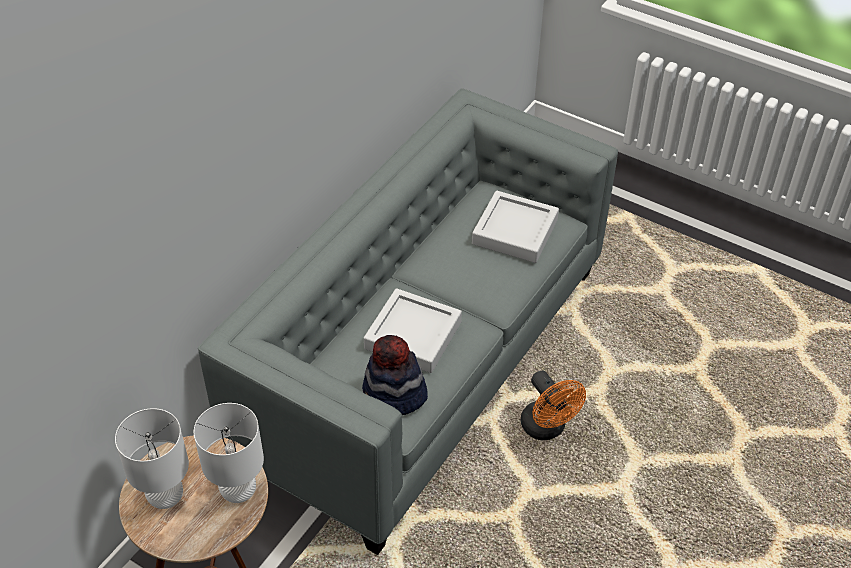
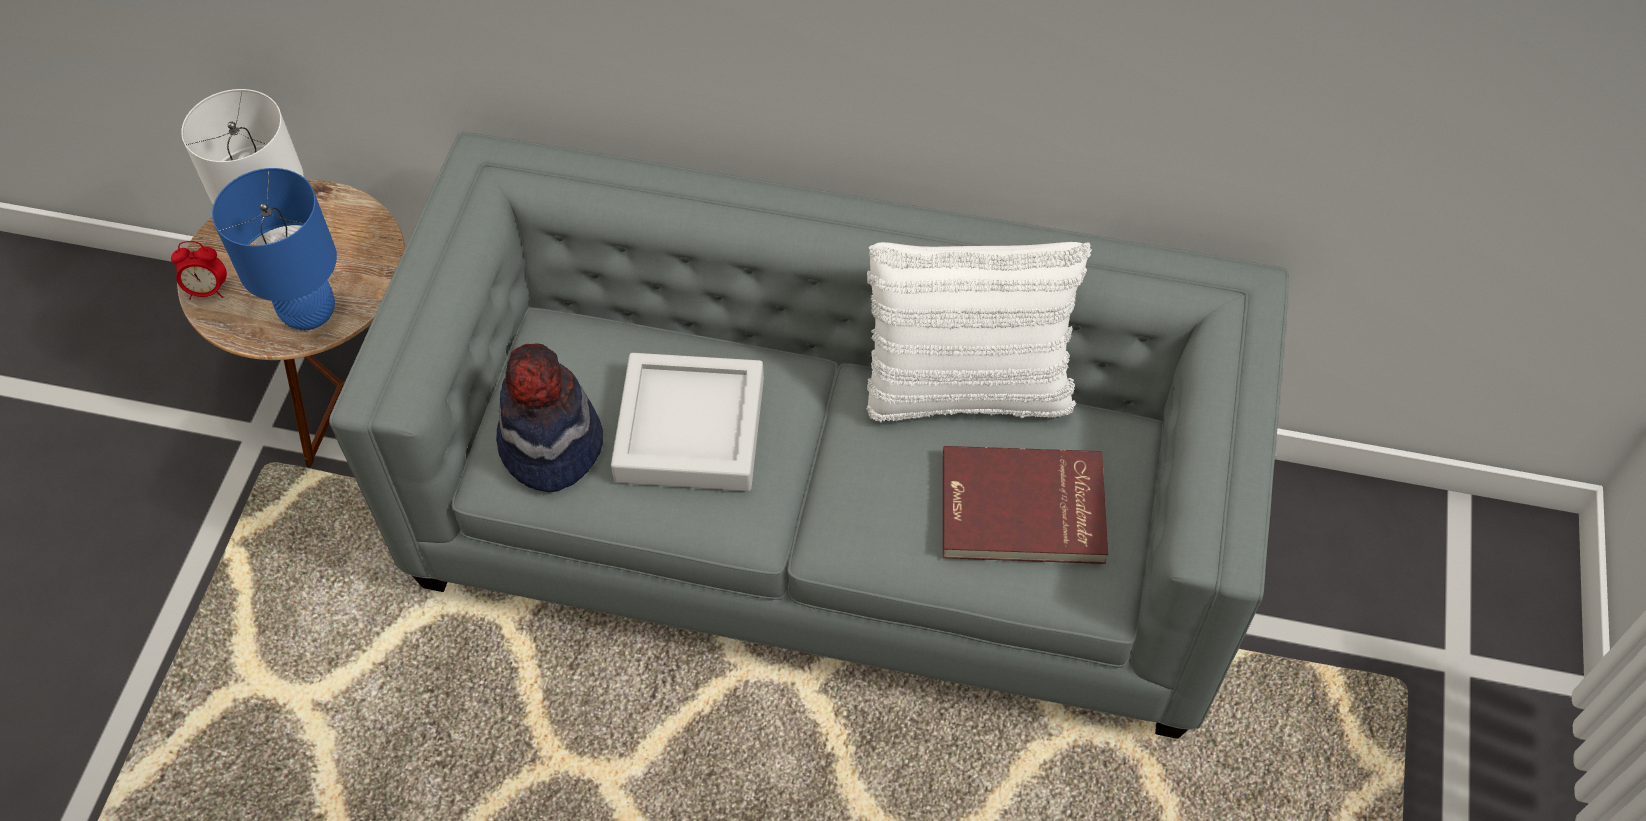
camera: 70 degrees right, 10 degrees up
white table lamp [194,403,264,503] -> blue table lamp [212,168,337,330]
grey tray [472,191,559,263] -> red book [943,446,1108,564]
orange fan [521,370,586,440] -> none
none -> alarm clock [171,241,227,300]
none -> white pillow [866,242,1092,423]

